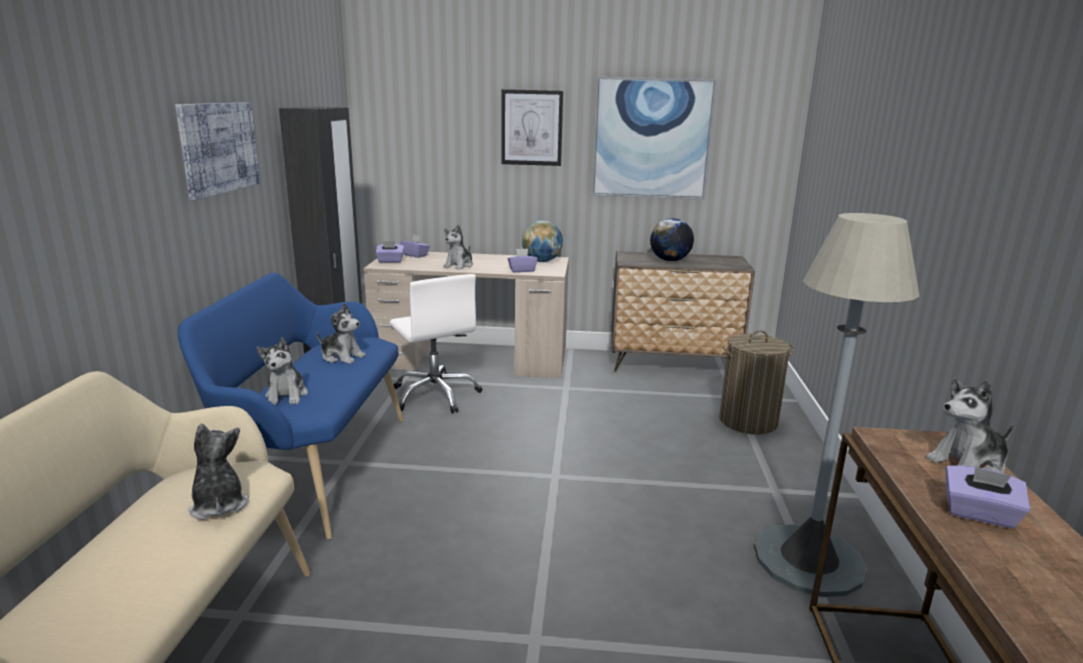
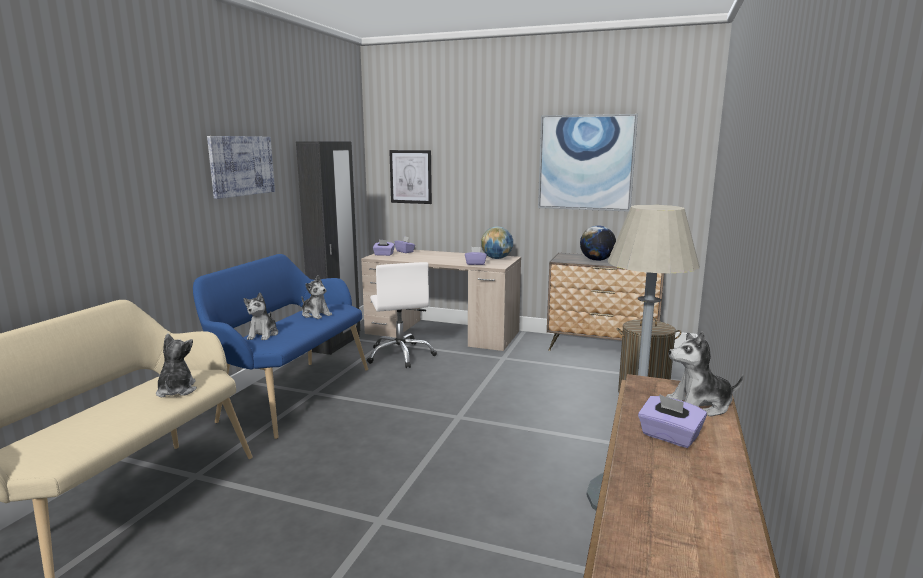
camera: 15 degrees right, 5 degrees down
plush toy [443,224,473,270] -> none
picture [501,89,563,166] -> picture moved to [389,150,432,204]

